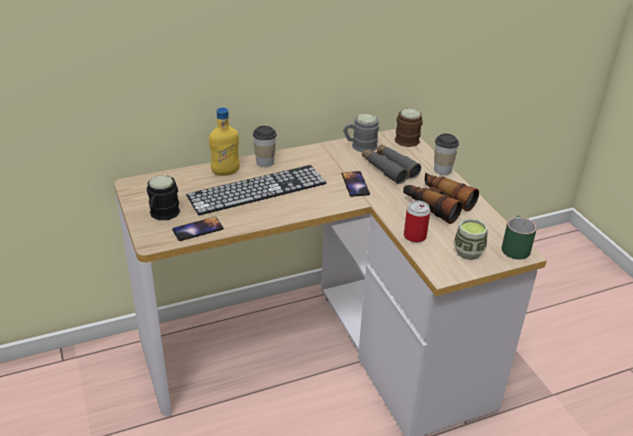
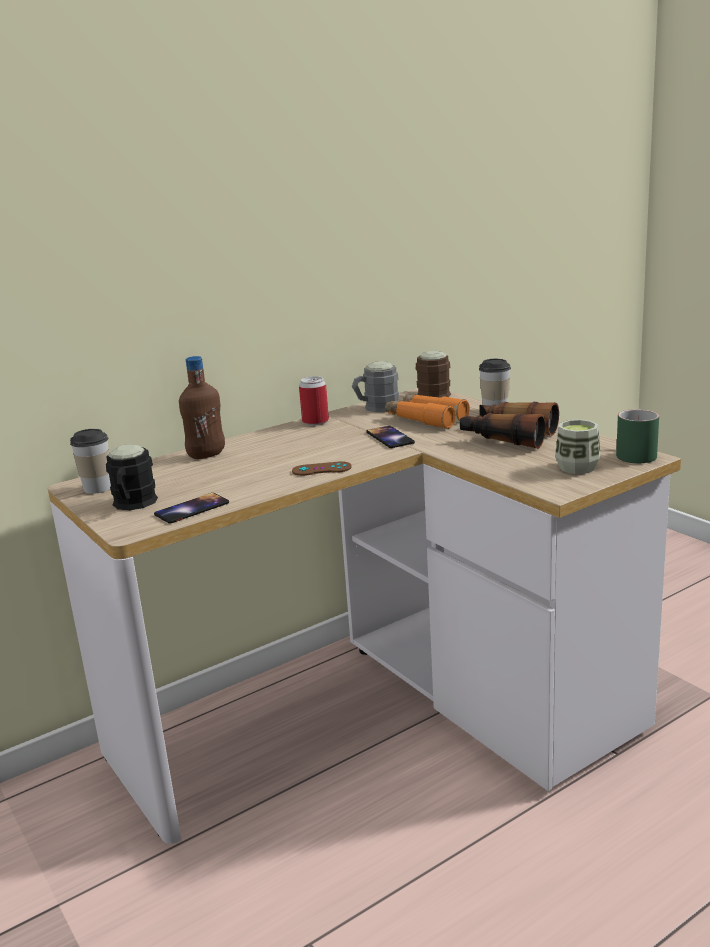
camera: 10 degrees left, 15 degrees down
keyboard [186,165,327,215] -> none
yellow bottle [209,108,240,176] -> brown bottle [179,356,225,459]
cup [253,126,277,167] -> cup moved to [70,429,111,494]
grey binoculars [362,144,421,184] -> orange binoculars [385,395,470,429]
can [404,200,430,243] -> can moved to [299,376,329,425]
none -> brown game controller [292,461,352,476]

